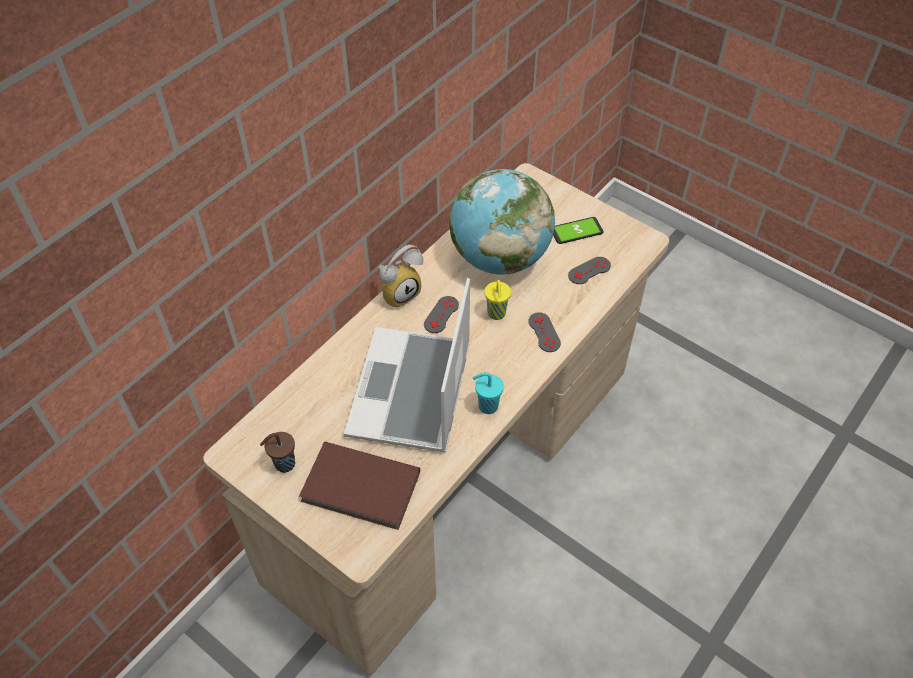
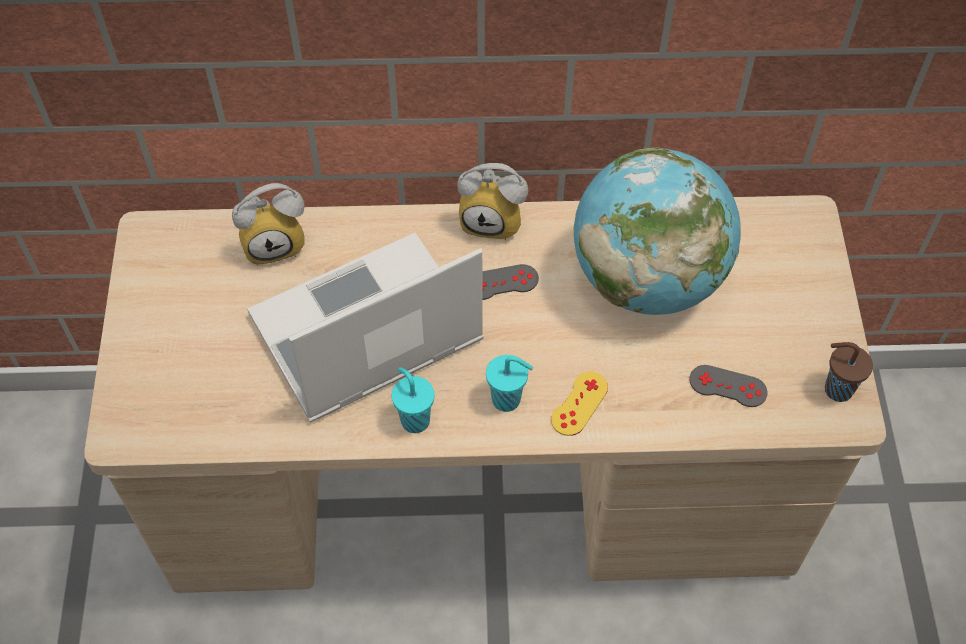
camera: 50 degrees right, 5 degrees up
brown cup [260,432,295,473] -> brown cup moved to [825,342,873,402]
brown book [299,441,420,530] -> none
yellow cup [484,280,511,320] -> none
grey game controller [528,312,561,352] -> yellow game controller [551,371,608,436]
phone [553,217,604,244] -> none
none -> alarm clock [232,183,305,266]
none -> turquoise cup [486,355,533,412]

